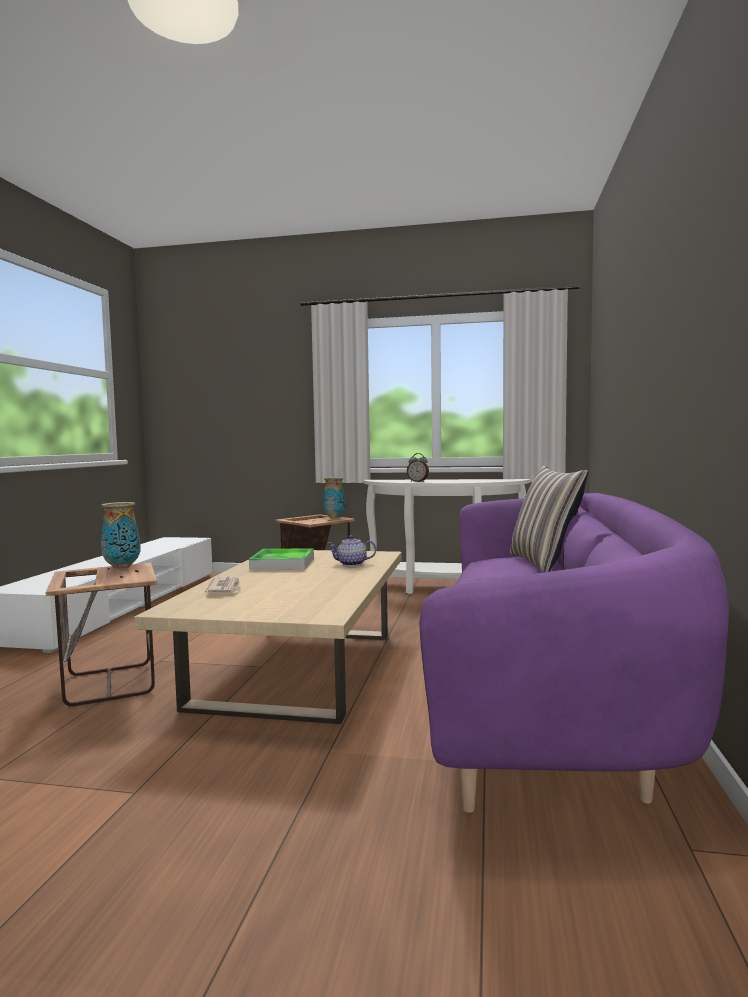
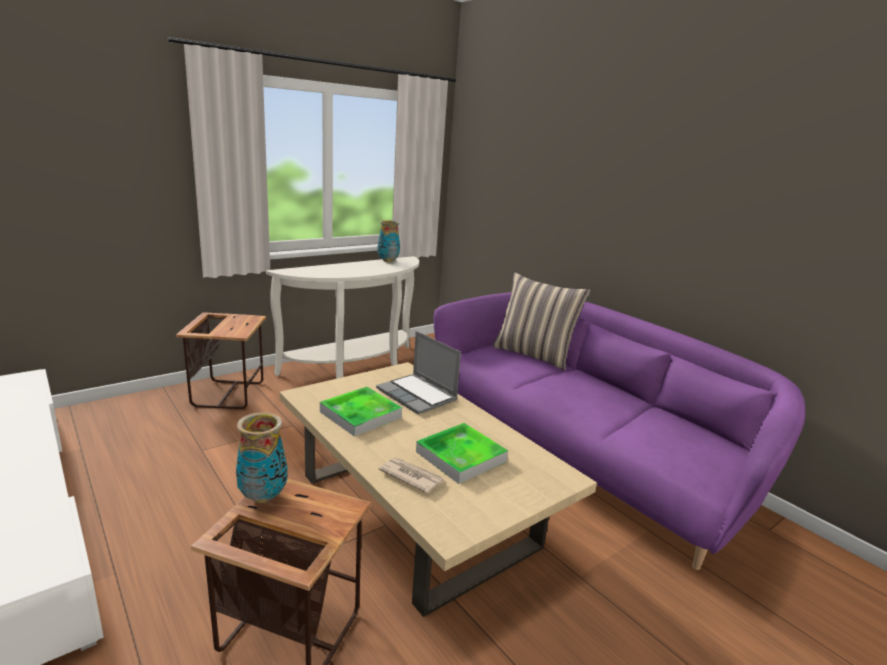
camera: 50 degrees left, 15 degrees up
vase [323,477,346,518] -> vase moved to [378,220,400,262]
teapot [327,535,376,566] -> laptop [376,331,461,415]
alarm clock [407,453,429,482] -> none
none -> tray [416,423,508,484]

